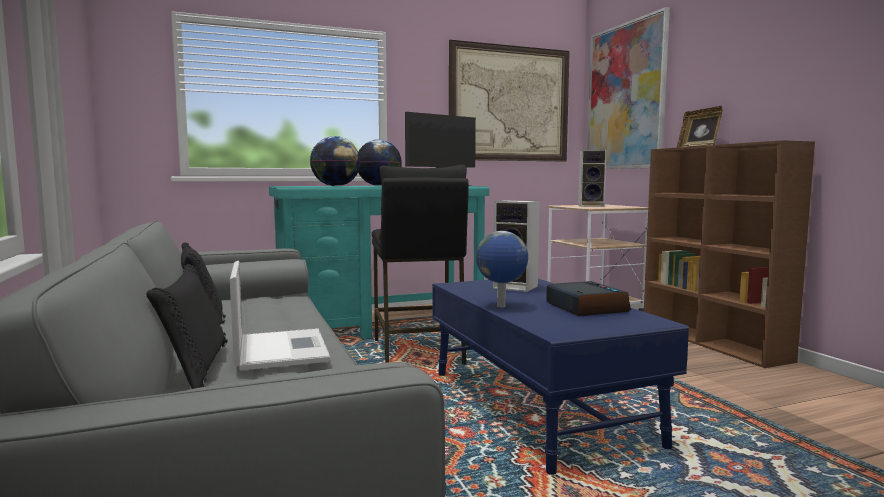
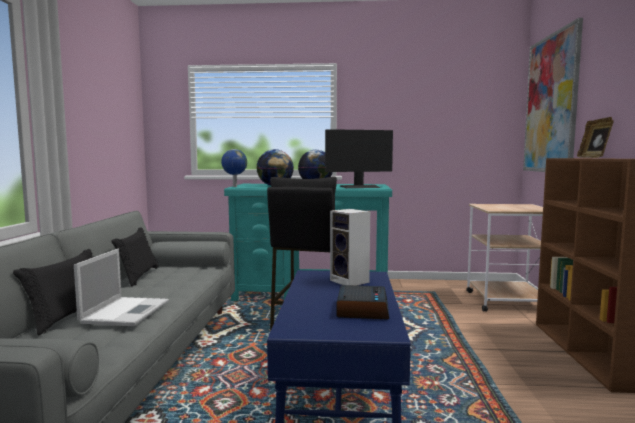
camera: 25 degrees right, 0 degrees up
picture [449,40,570,161] -> none
globe [476,231,528,307] -> globe moved to [221,149,247,187]
speaker [578,149,606,207] -> none

